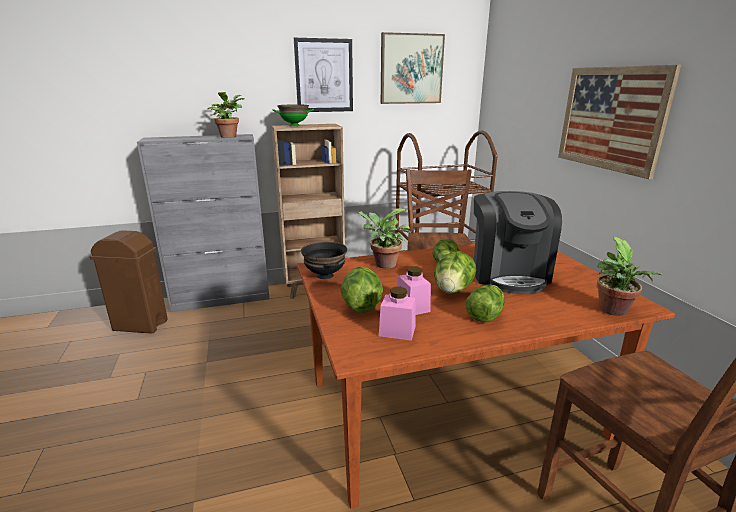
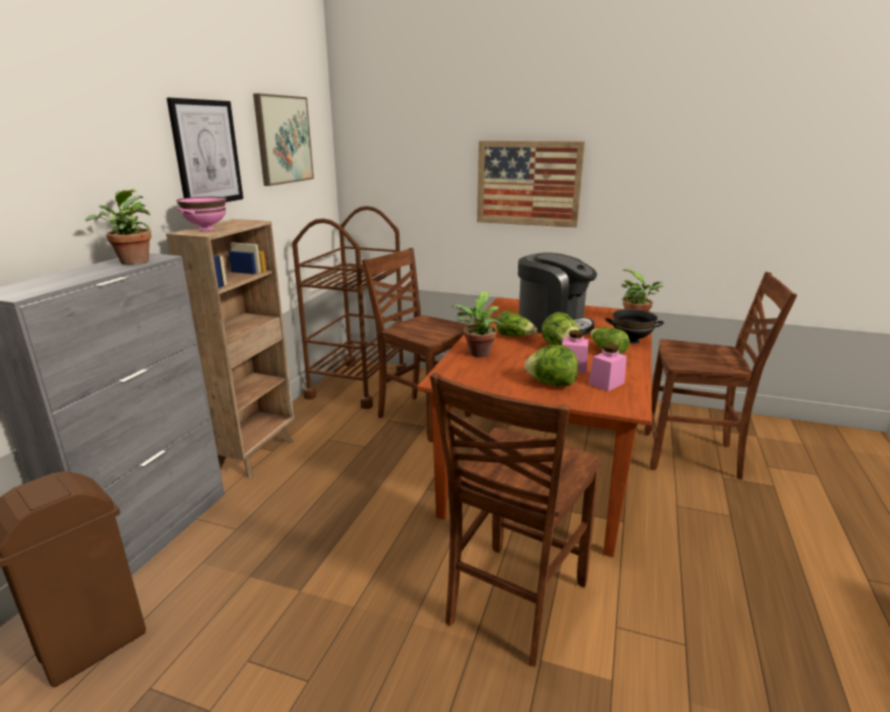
camera: 55 degrees left, 0 degrees up
green bowl [273,104,314,126] -> pink bowl [176,197,227,230]
black bowl [301,241,347,279] -> black bowl moved to [605,309,664,344]
none -> brown chair [430,373,603,667]

